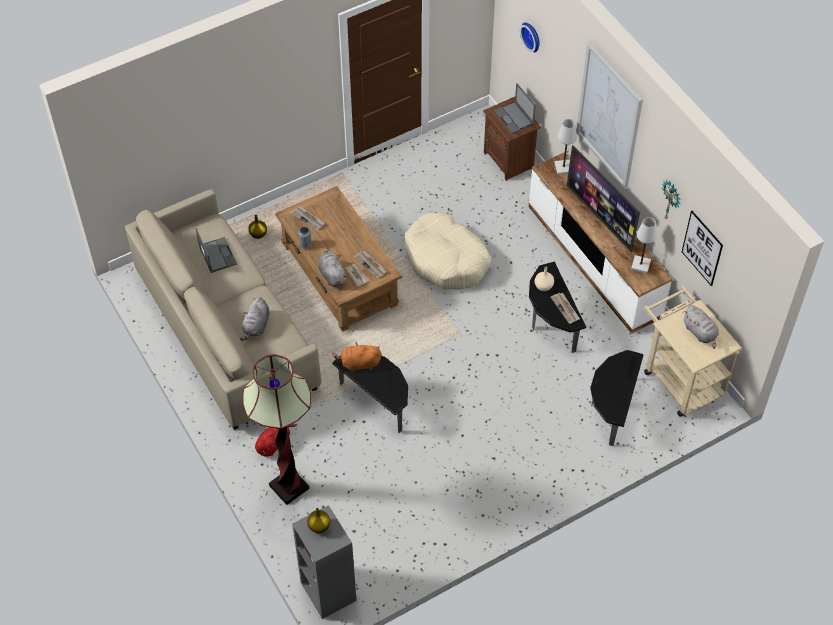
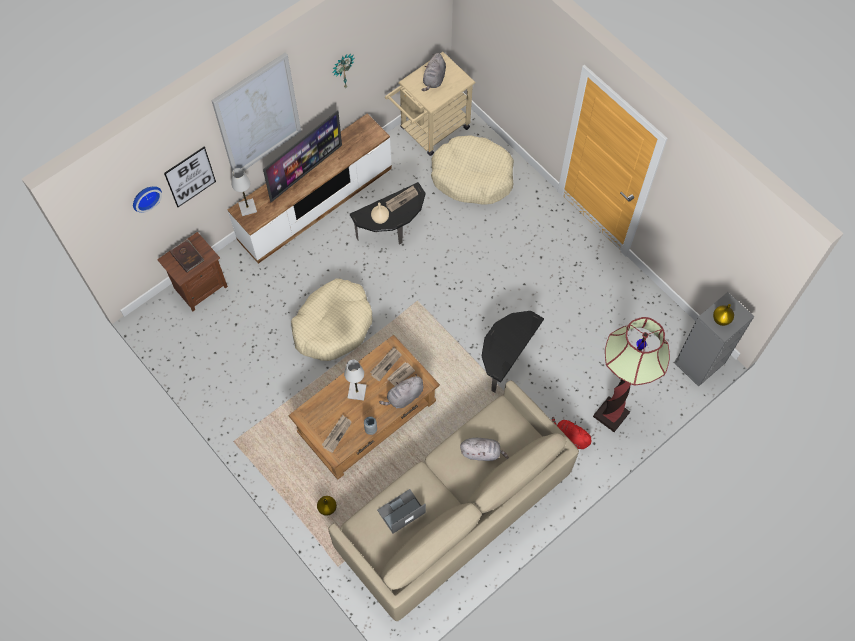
camera: 100 degrees left, 10 degrees up
orange plush toy [332,342,382,371] -> none
laptop [494,83,536,134] -> brown book [170,239,204,272]
side table [590,350,644,446] -> beige dog bed [431,135,514,205]
white table lamp [631,217,657,273] -> white table lamp moved to [344,360,367,401]
picture [682,211,723,286] -> picture moved to [164,147,216,207]
grey plush toy [684,305,719,349] -> grey plush toy turned 150 degrees clockwise [421,53,446,91]

